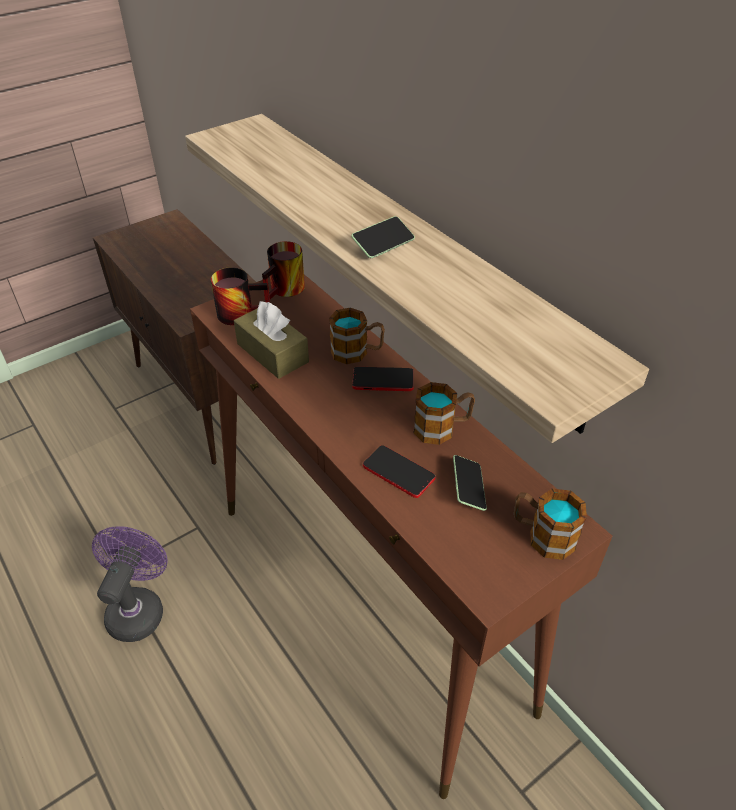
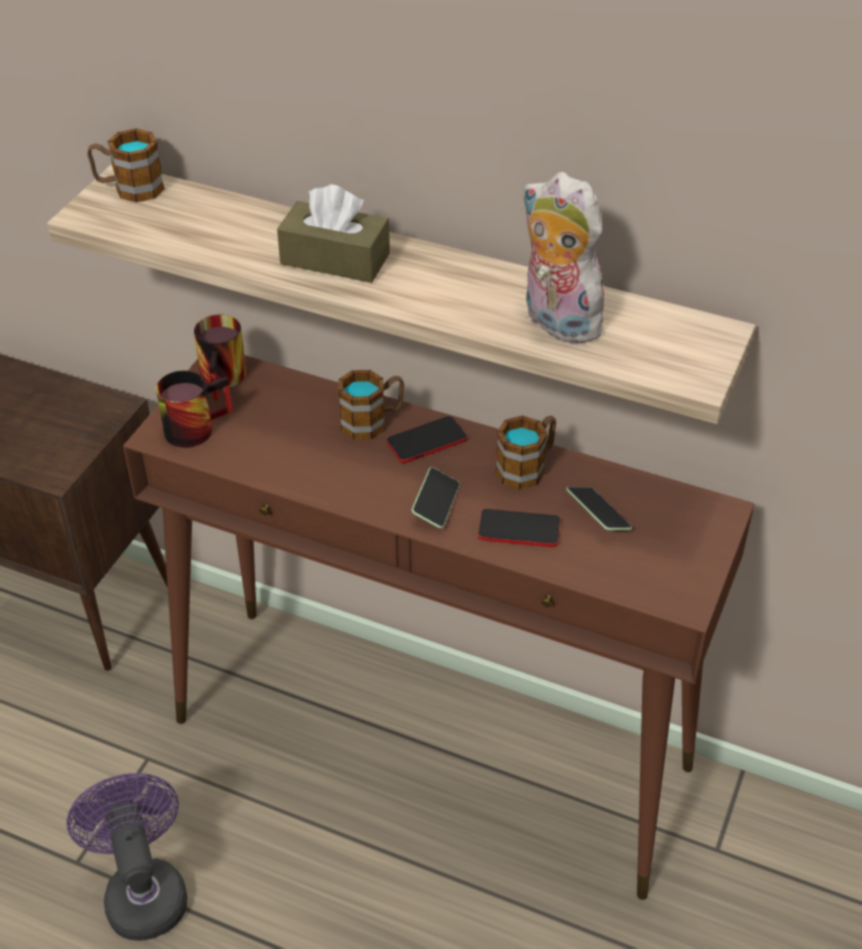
camera: 30 degrees left, 0 degrees up
brown tissue box [234,301,309,379] -> brown tissue box moved to [277,184,390,283]
phone [351,216,415,258] -> phone moved to [412,467,460,528]
mug [514,489,587,560] -> mug moved to [87,128,165,202]
none -> plush toy [522,172,613,344]

